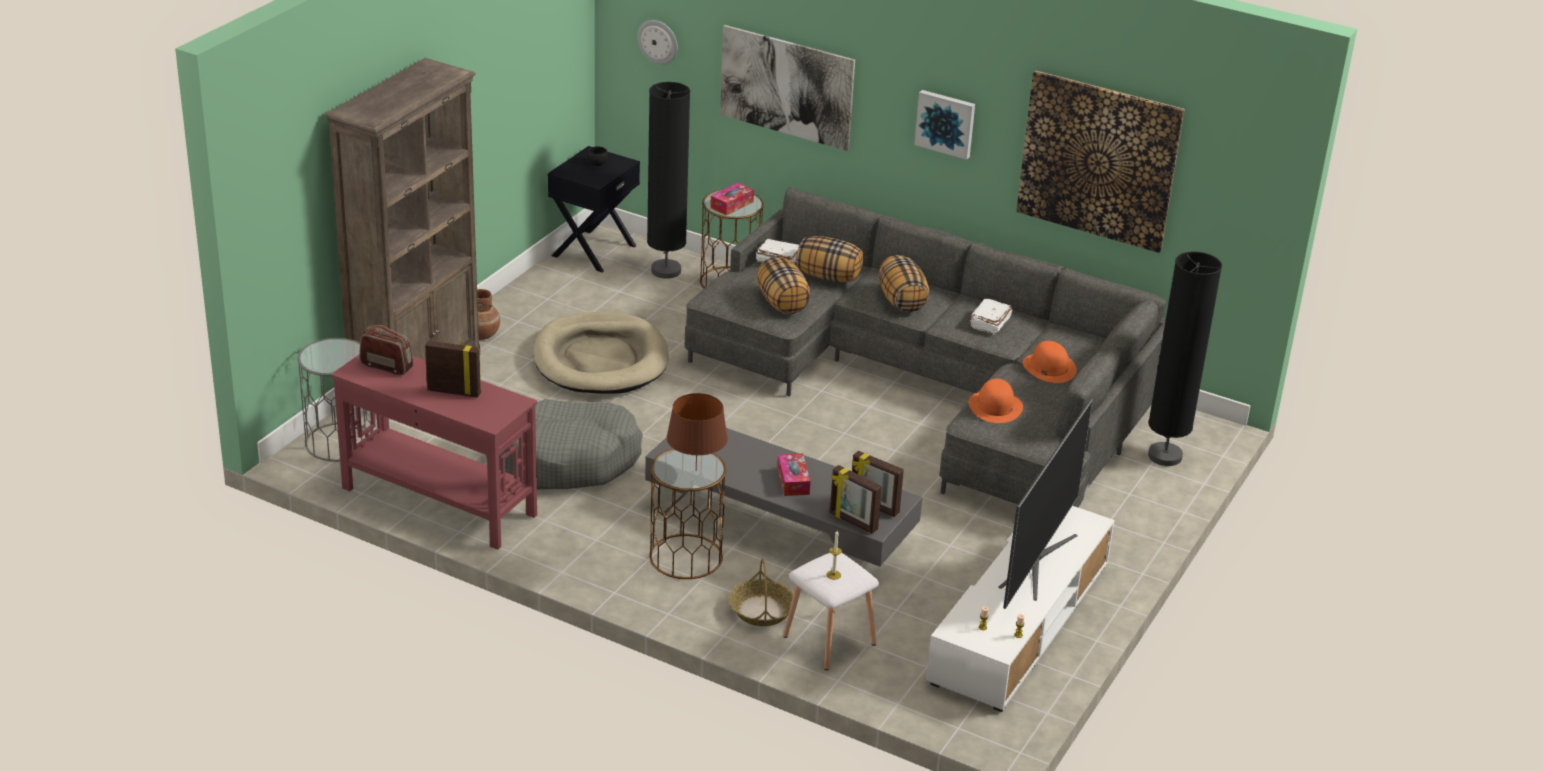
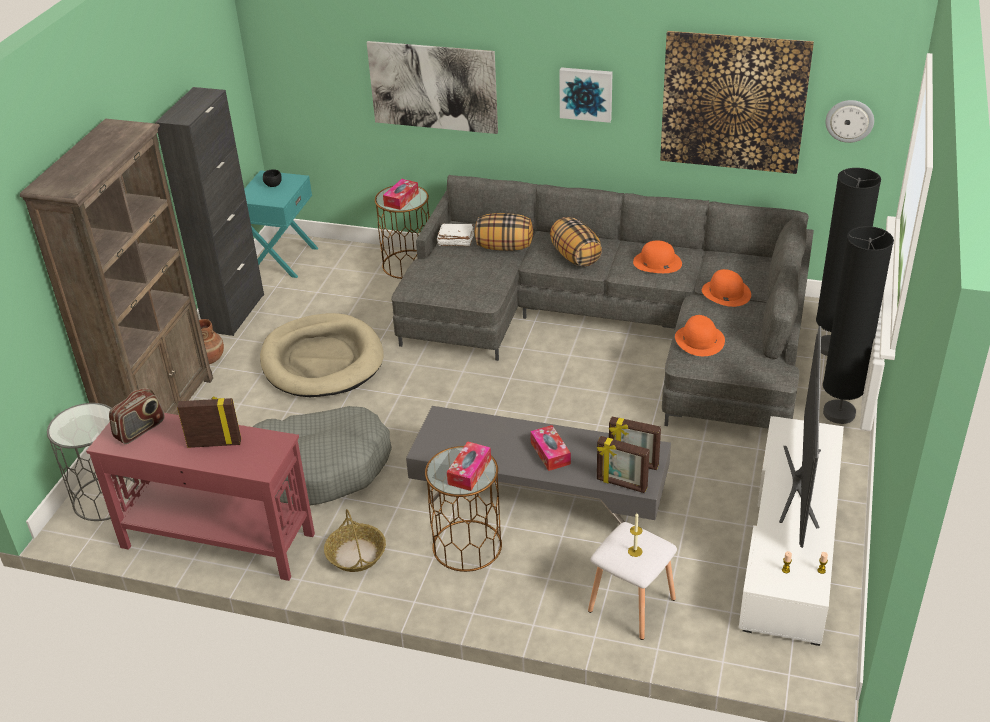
camera: 10 degrees left, 5 degrees up
radio [359,325,413,375] -> radio turned 120 degrees clockwise [109,388,165,444]
black nightstand [548,146,640,272] -> turquoise nightstand [244,170,318,278]
wall clock [637,20,678,65] -> wall clock moved to [826,100,874,143]
black floor lamp [647,82,690,279] -> black floor lamp moved to [823,226,894,424]
brown table lamp [666,393,728,471] -> tissue box [447,441,491,491]
basket [729,558,794,626] -> basket moved to [324,509,386,572]
pillow [757,257,810,314] -> none
white book [969,299,1012,335] -> orange hat [633,240,682,273]
none -> black cabinet [155,87,264,336]

